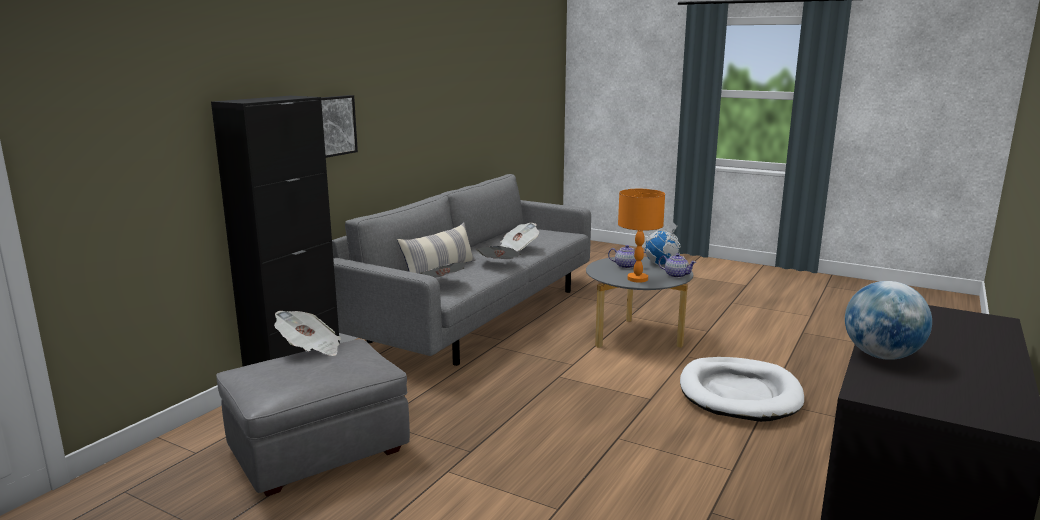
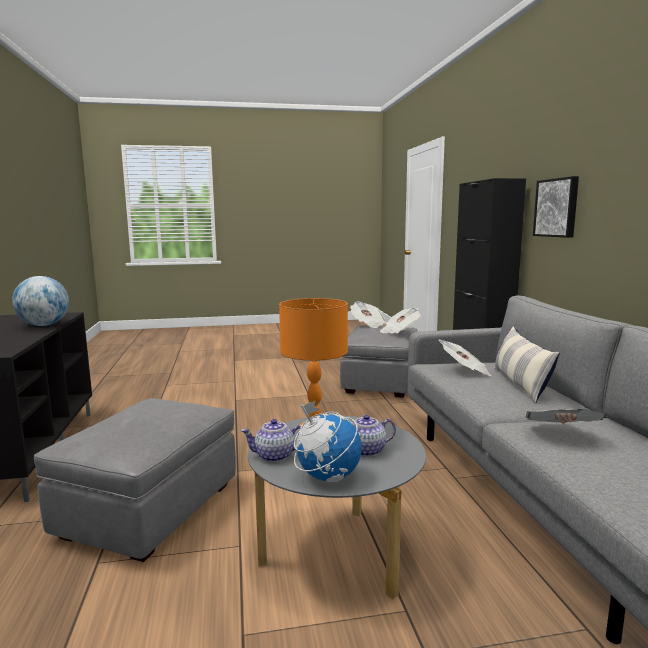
camera: 140 degrees right, 5 degrees down
newspaper [475,246,521,259] -> newspaper moved to [350,302,386,328]
white dog bed [680,357,804,422] -> grey ottoman [34,398,236,562]

